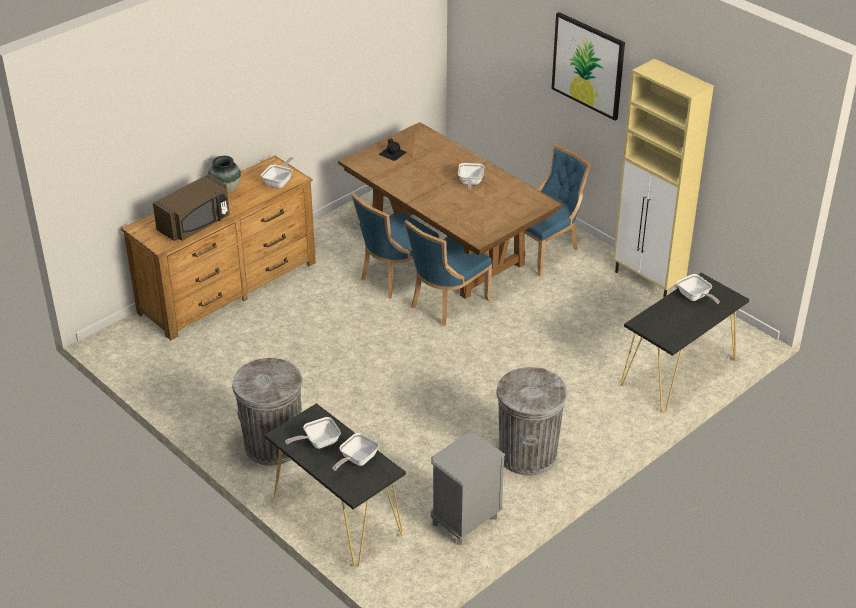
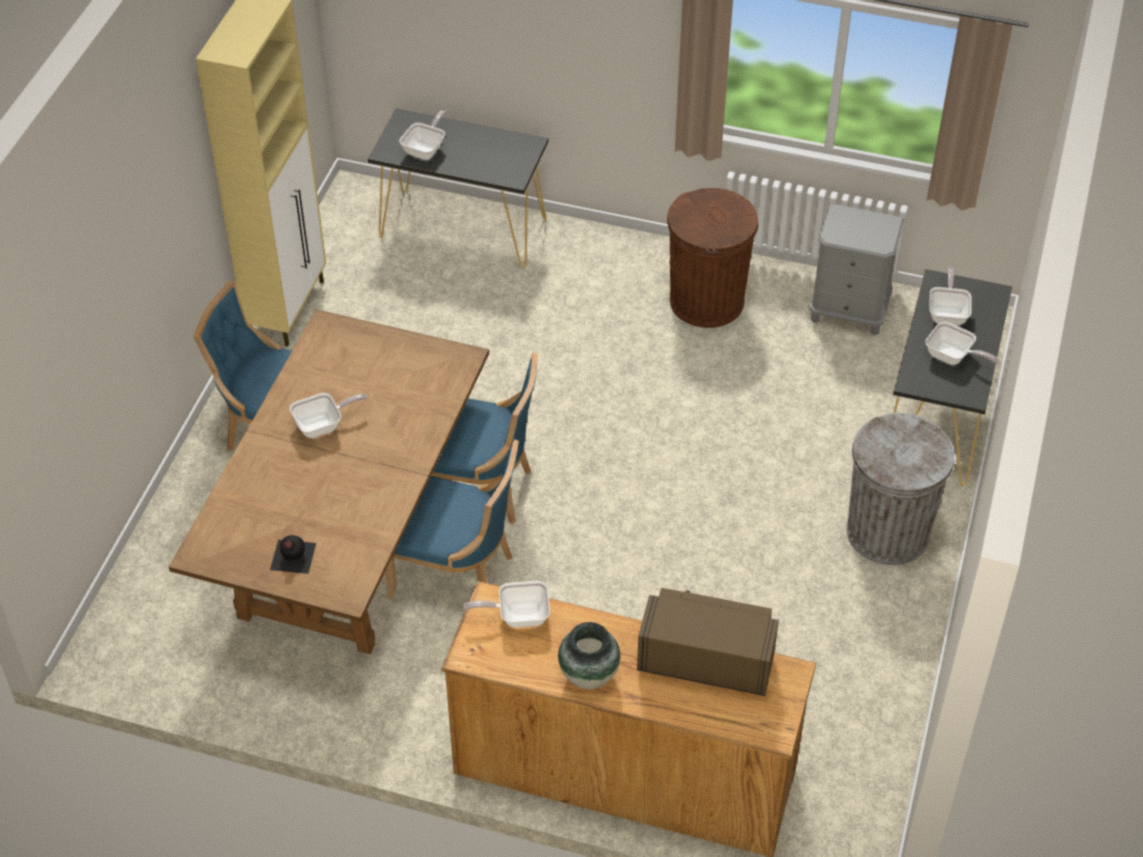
camera: 120 degrees left, 10 degrees up
frying pan [332,433,379,471] -> frying pan turned 90 degrees counterclockwise [929,268,971,326]
grey trash can [496,367,566,476] -> brown trash can [667,188,759,328]
picture [552,12,625,121] -> none

